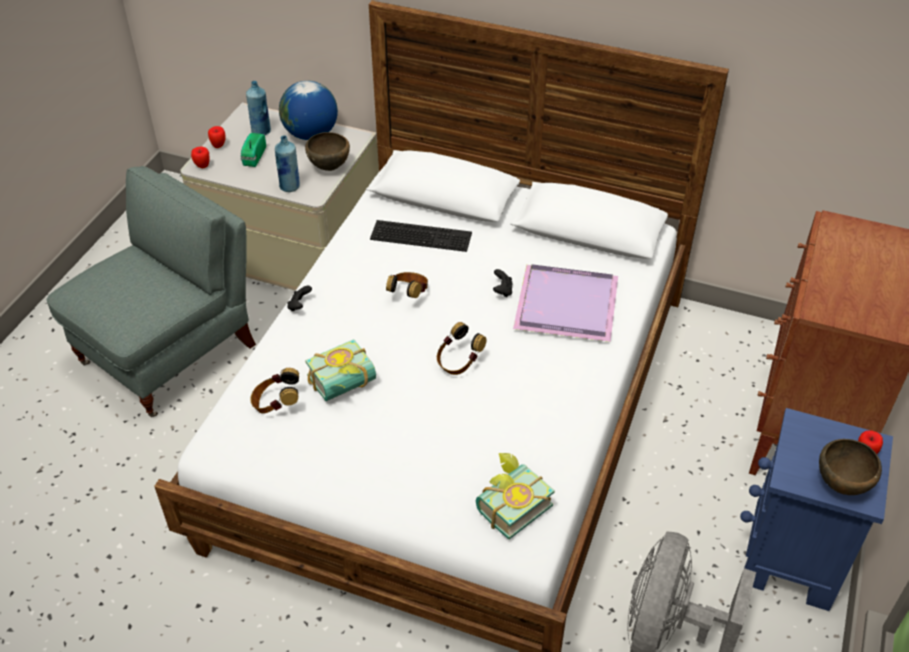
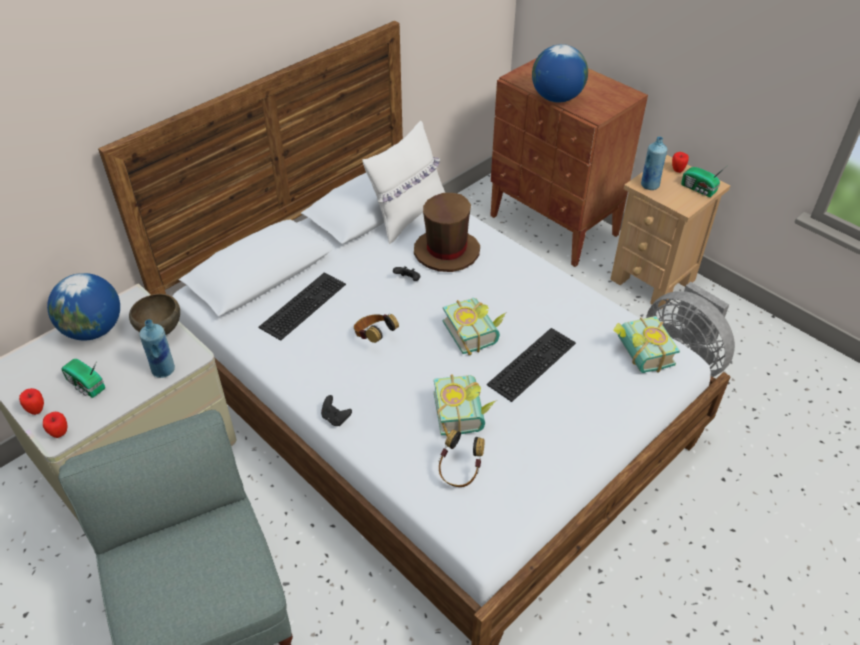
camera: 65 degrees left, 0 degrees up
blue bottle [246,81,271,135] -> blue bottle moved to [641,137,667,190]
headphones [437,322,486,375] -> book [443,298,506,355]
purple tray [513,264,618,342] -> brown hat [414,193,480,272]
blue nightstand [740,408,893,611] -> beige nightstand [610,155,731,310]
brown bowl [819,439,882,495] -> radio [681,165,728,197]
none -> white pillow [362,121,445,244]
none -> keyboard [487,328,576,402]
none -> globe [532,44,588,102]

